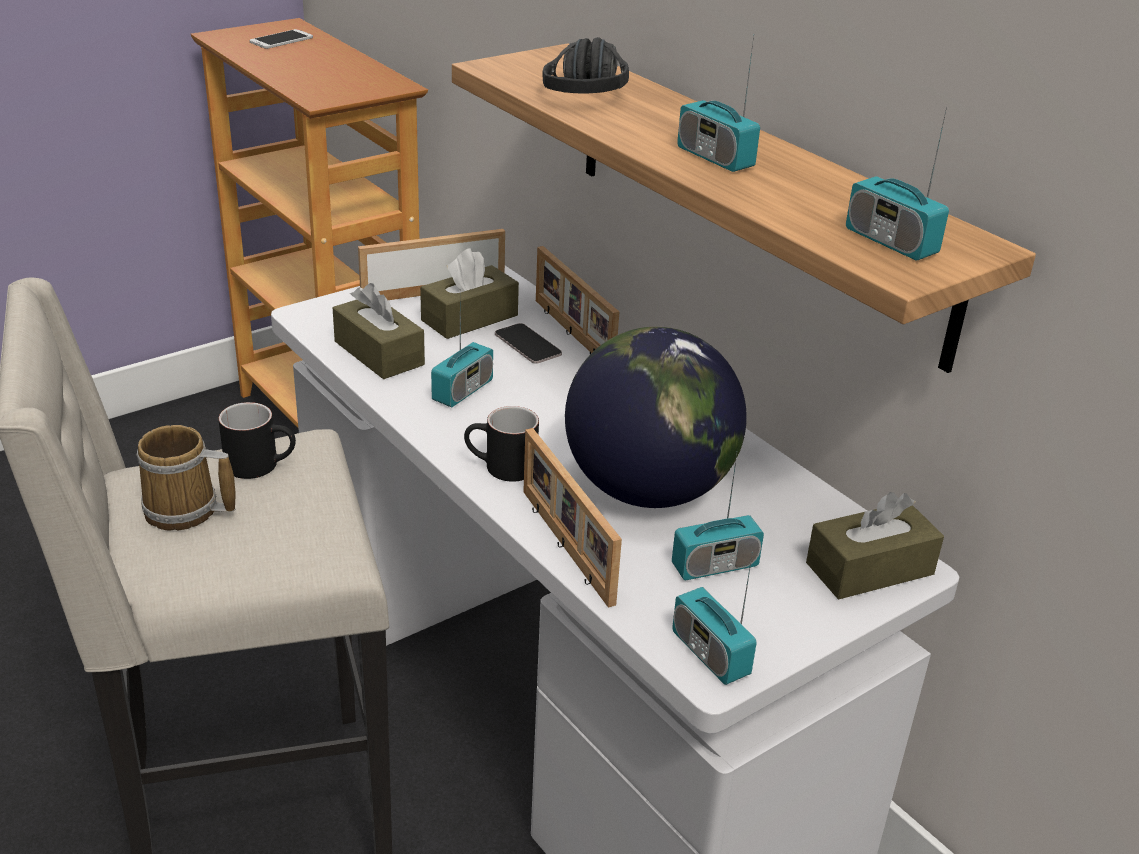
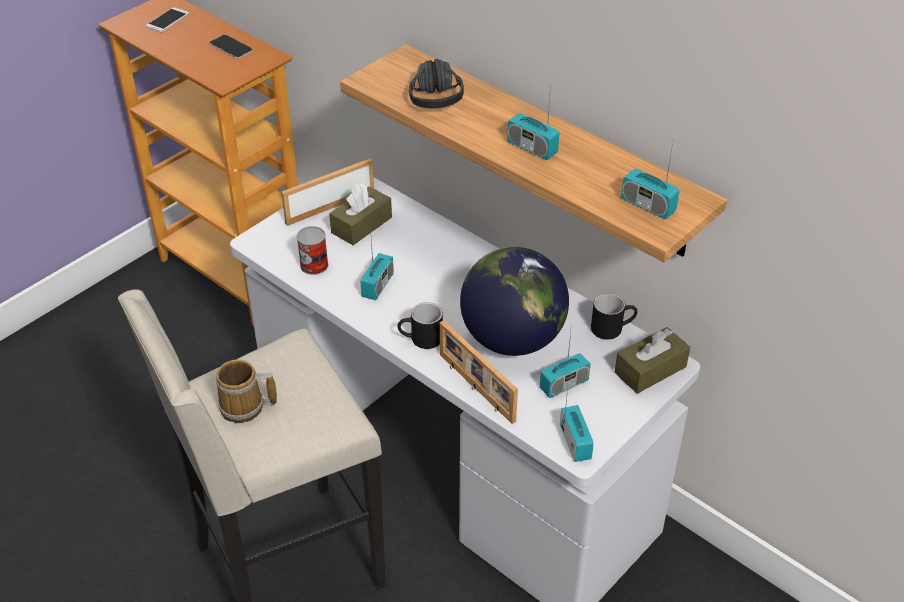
camera: 10 degrees left, 10 degrees up
black mug [218,402,296,479] -> black mug moved to [591,293,638,339]
brown tissue box [333,283,425,379] -> can [297,226,328,275]
phone [495,323,562,364] -> phone moved to [209,35,253,59]
picture frame [536,246,619,354] -> none
radio [672,552,757,685] -> radio turned 150 degrees counterclockwise [560,389,594,462]

